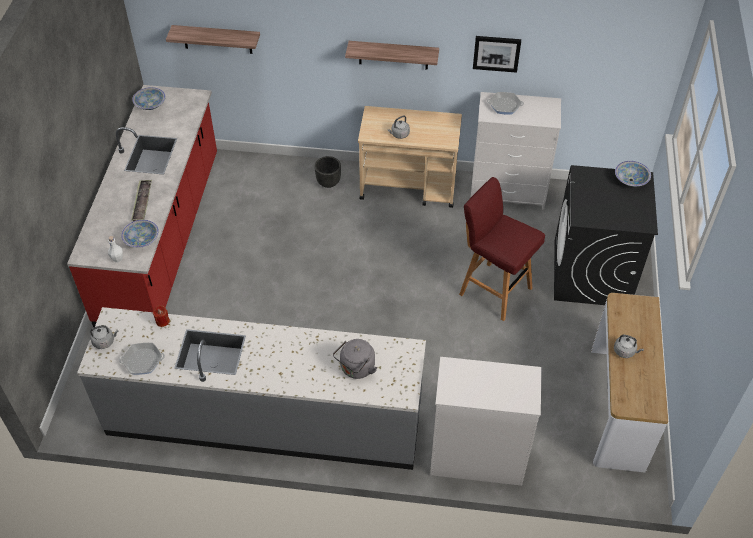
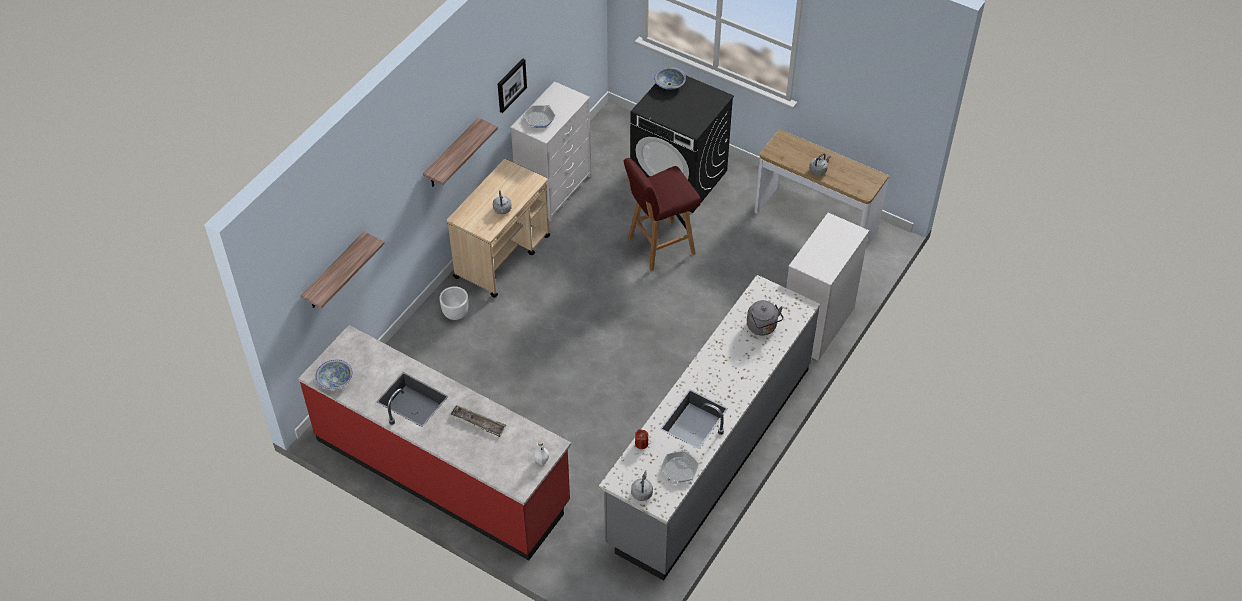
camera: 65 degrees left, 0 degrees up
bowl [121,220,159,248] -> none
black planter [315,156,341,188] -> white planter [439,286,468,320]

